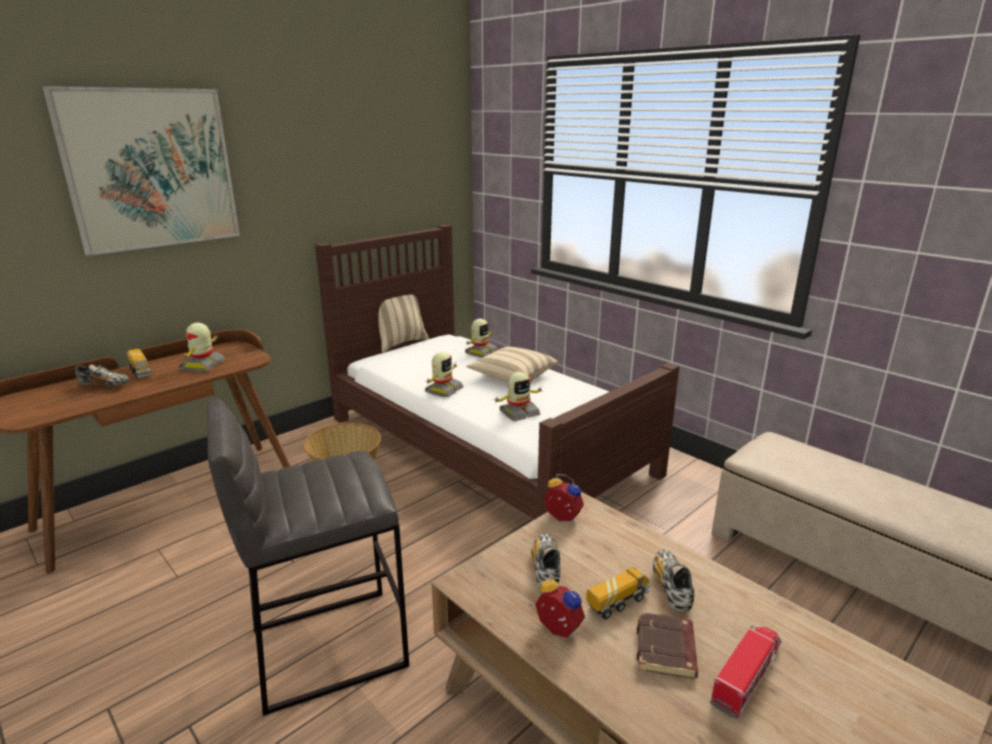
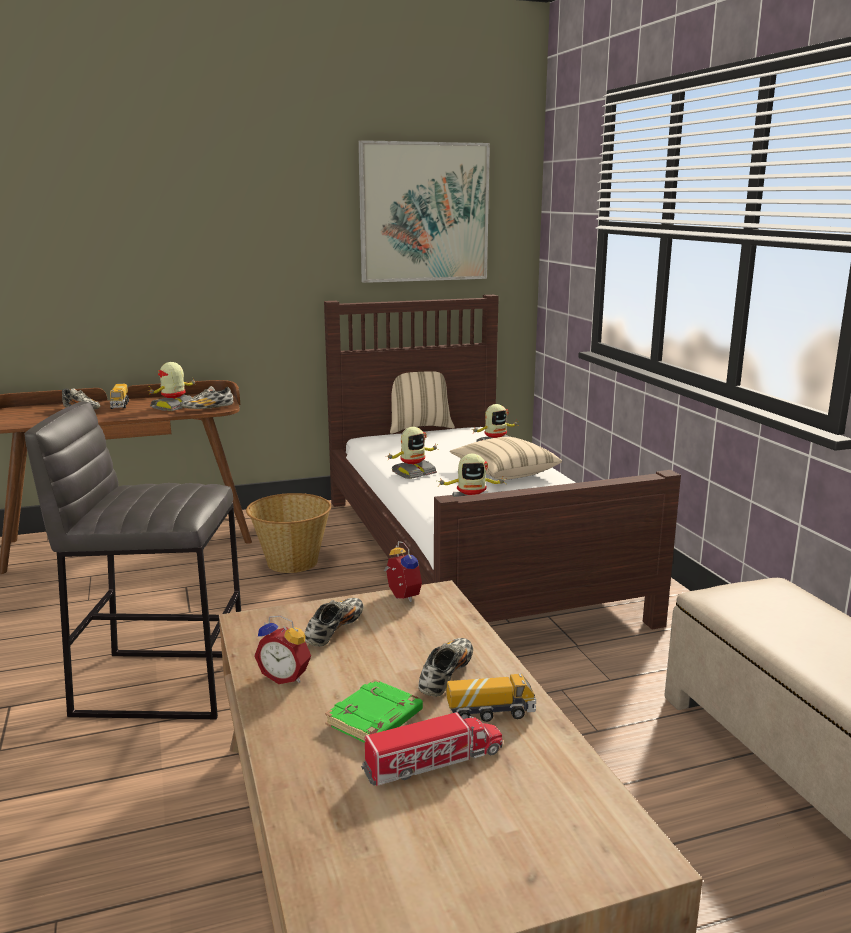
camera: 25 degrees right, 5 degrees down
picture [42,86,240,256] -> picture moved to [358,140,490,283]
alarm clock [535,576,585,638] -> alarm clock turned 135 degrees clockwise [254,615,311,684]
toy truck [586,566,651,619] -> toy truck moved to [447,673,536,722]
brown book [637,612,698,678] -> green book [325,679,423,743]
none -> shoe [180,386,234,409]

